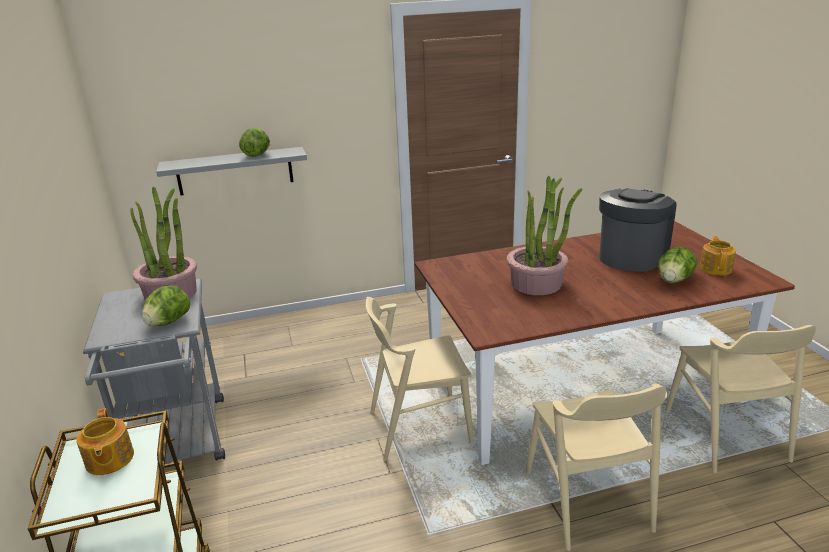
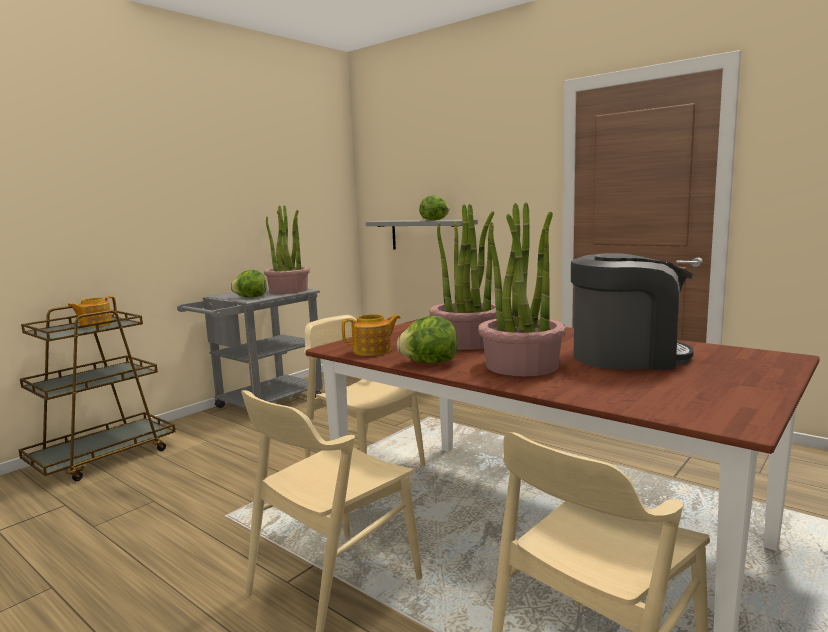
camera: 55 degrees right, 15 degrees down
lettuce [658,246,697,283] -> lettuce moved to [397,316,457,363]
teapot [700,236,736,275] -> teapot moved to [342,314,401,356]
none -> potted plant [478,203,566,376]

